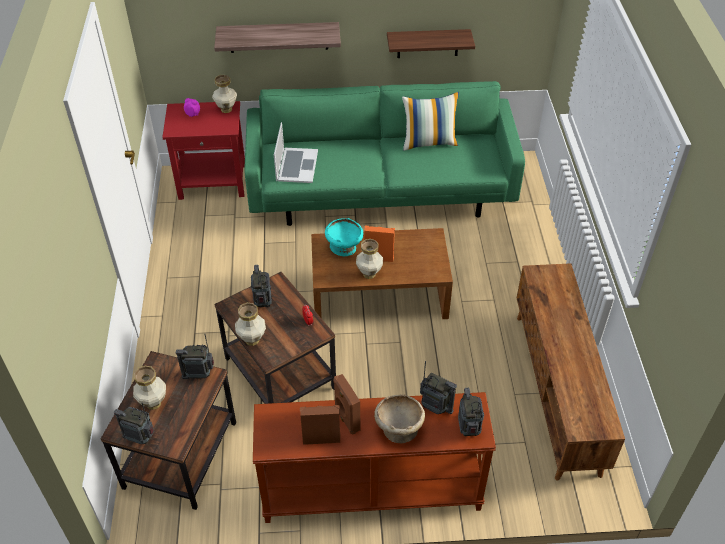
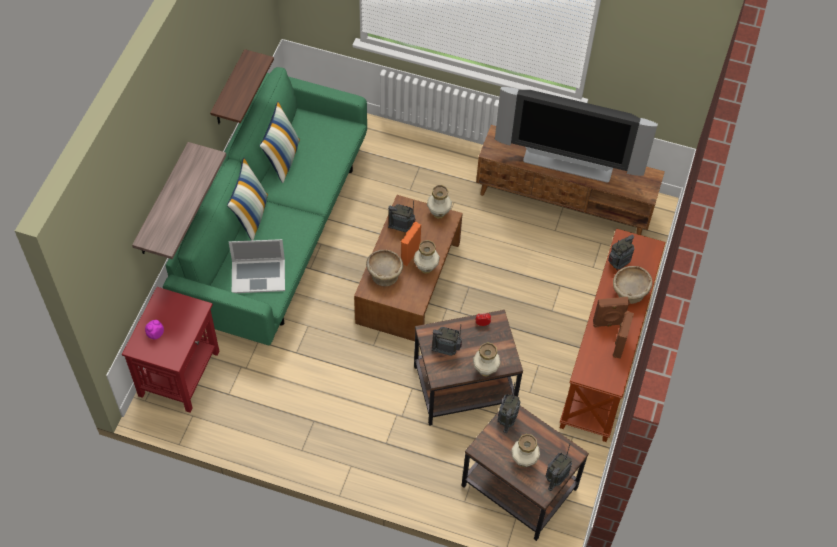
camera: 70 degrees left, 10 degrees up
vase [212,75,237,113] -> vase moved to [427,185,452,218]
laptop [274,122,318,183] -> laptop turned 150 degrees clockwise [229,239,285,293]
turquoise bowl [325,218,363,256] -> beige bowl [366,250,403,286]
radio [458,388,484,436] -> radio moved to [388,200,415,232]
none -> pillow [227,158,268,241]
none -> television [495,87,658,183]

